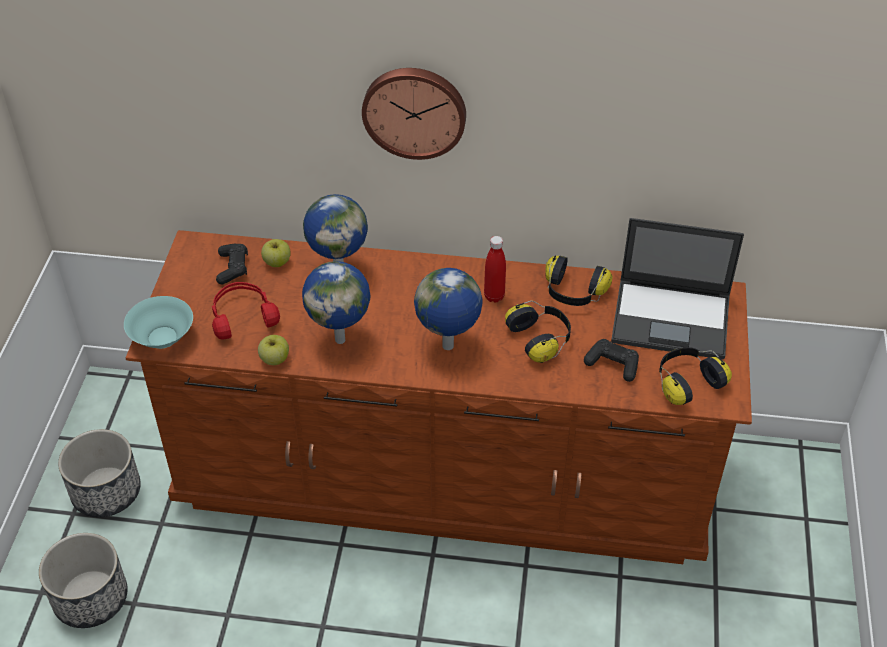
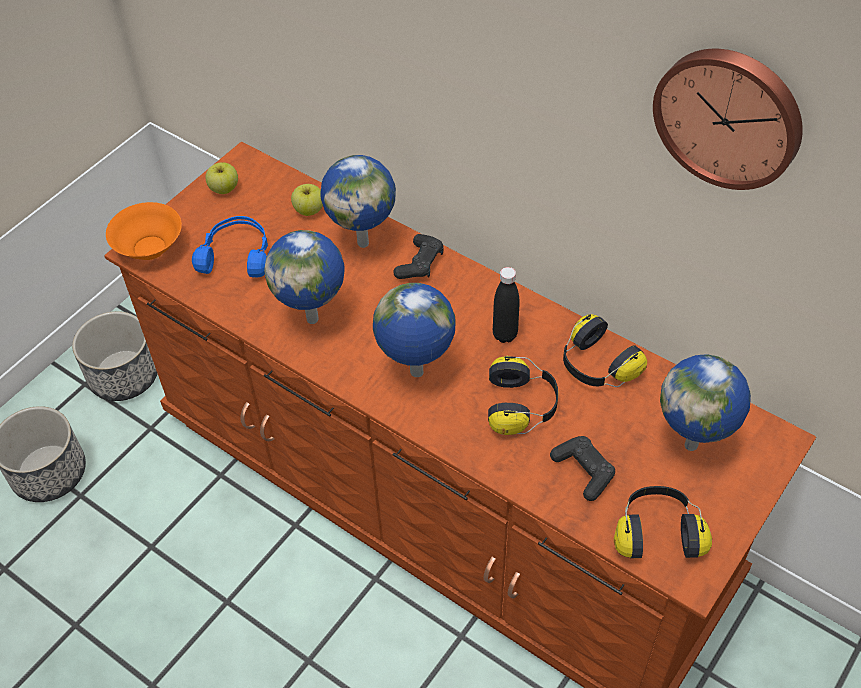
camera: 30 degrees right, 5 degrees up
turquoise bowl [124,296,193,349] -> orange bowl [106,202,182,260]
red headphones [212,282,280,340] -> blue headphones [192,216,268,278]
black game controller [216,244,248,285] -> black game controller moved to [393,234,444,279]
apple [258,335,289,365] -> apple moved to [205,162,238,194]
wall clock [362,68,466,160] -> wall clock moved to [653,49,803,190]
red bottle [484,236,506,303] -> black bottle [493,267,519,343]
laptop [611,218,744,359] -> globe [660,354,751,451]

